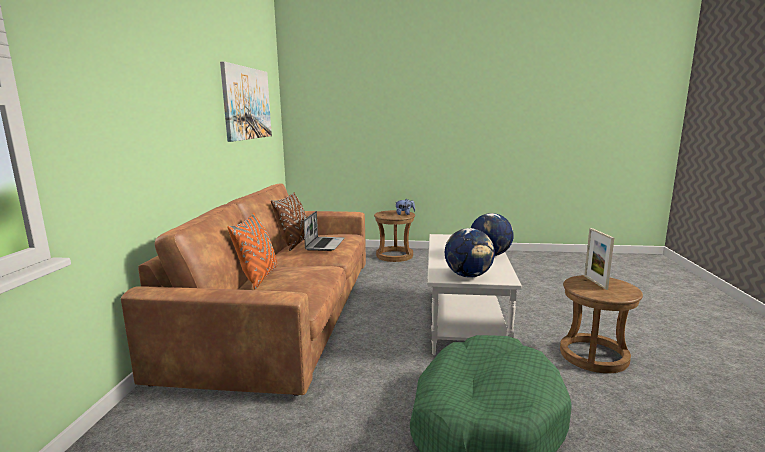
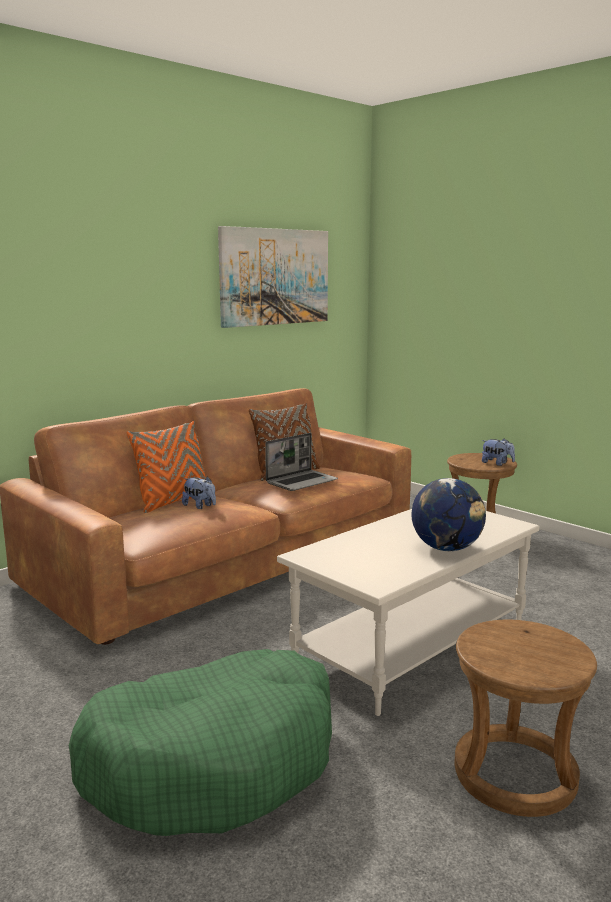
camera: 40 degrees right, 0 degrees up
globe [445,228,495,278] -> none
picture frame [584,228,614,290] -> none
none -> plush toy [182,476,216,509]

